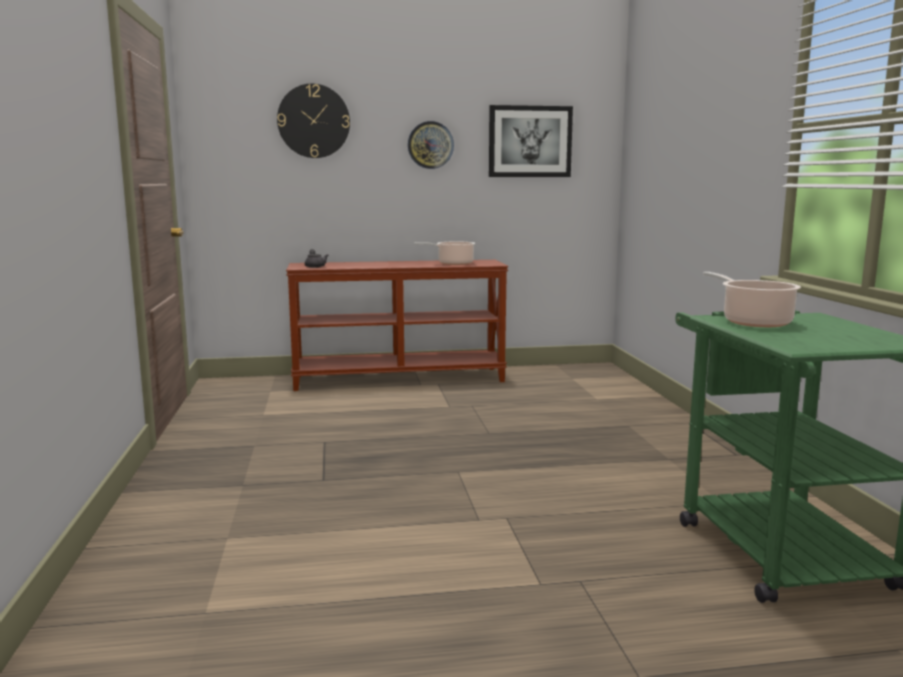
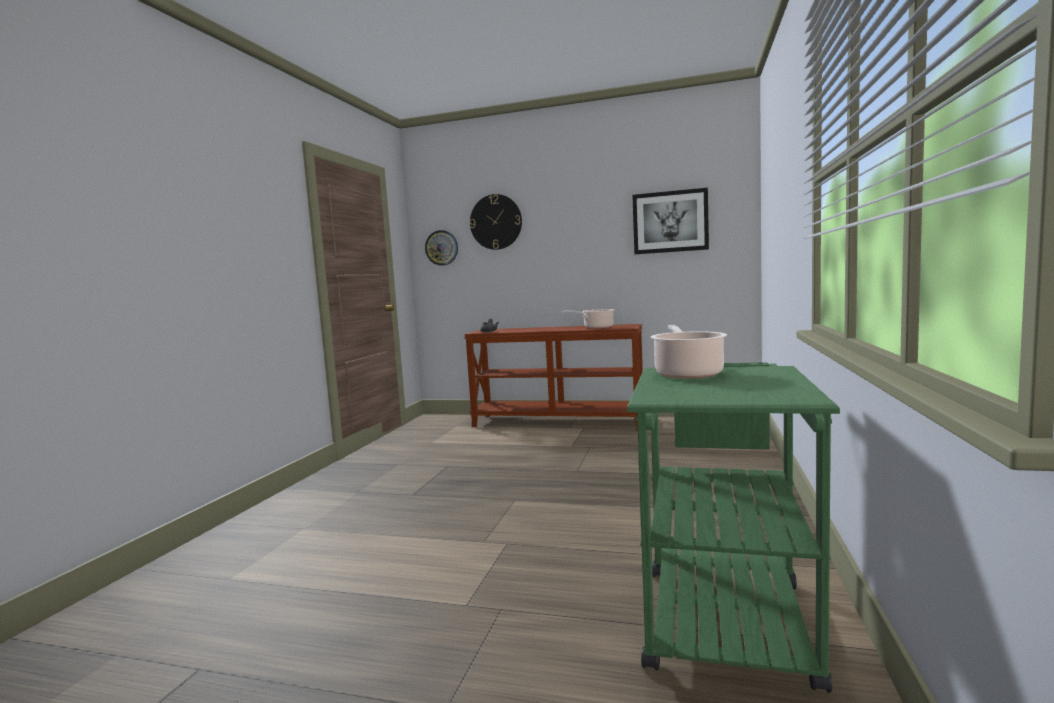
camera: 25 degrees right, 5 degrees down
wall clock [408,121,454,169] -> wall clock moved to [425,230,458,266]

